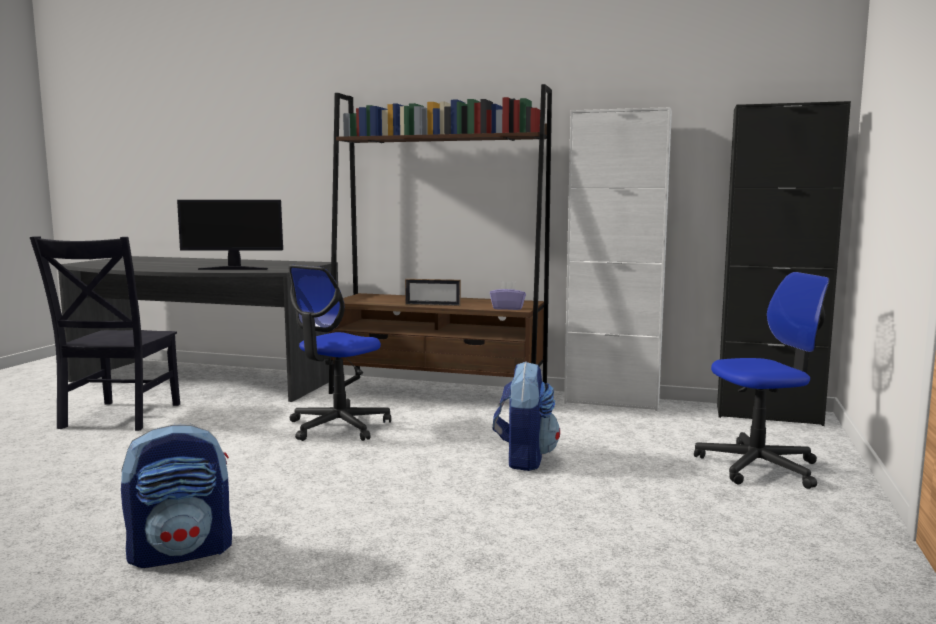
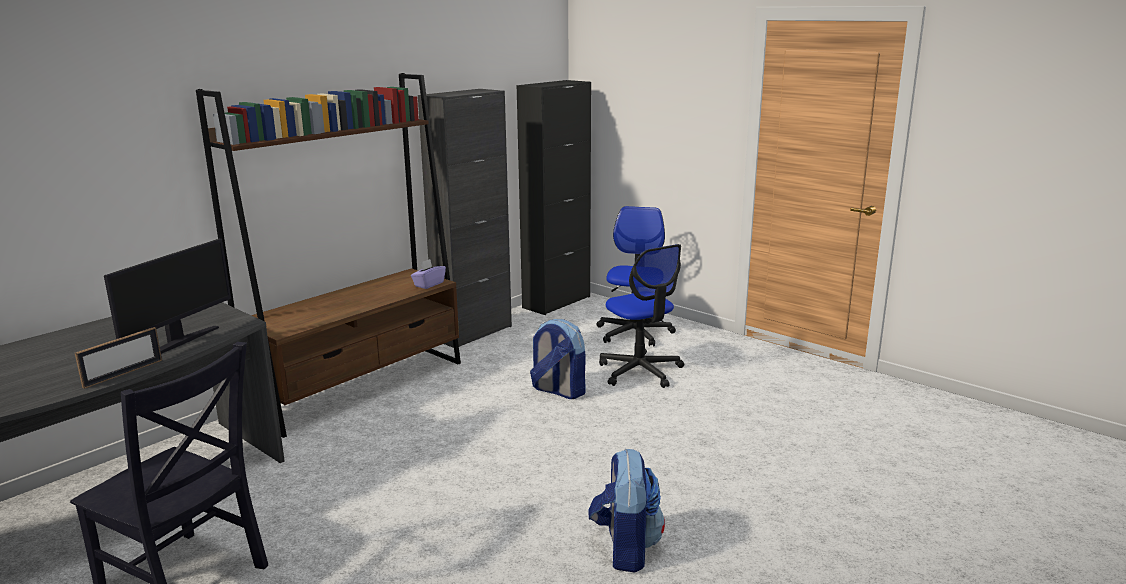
camera: 65 degrees left, 10 degrees up
office chair [288,265,391,441] -> office chair moved to [599,244,684,388]
picture frame [405,279,461,306] -> picture frame moved to [75,327,162,389]
white cabinet [564,107,672,411] -> black cabinet [418,89,512,348]

